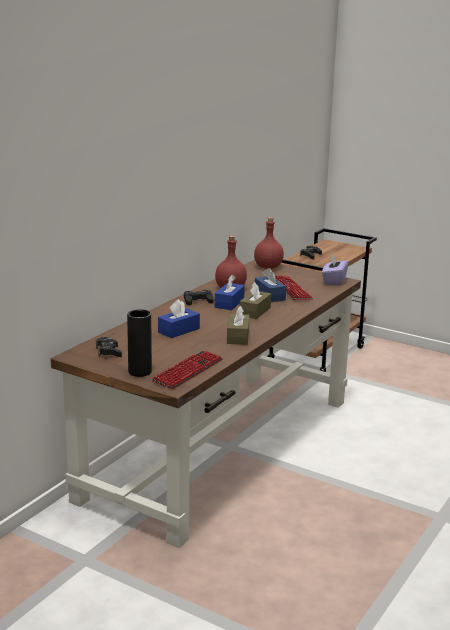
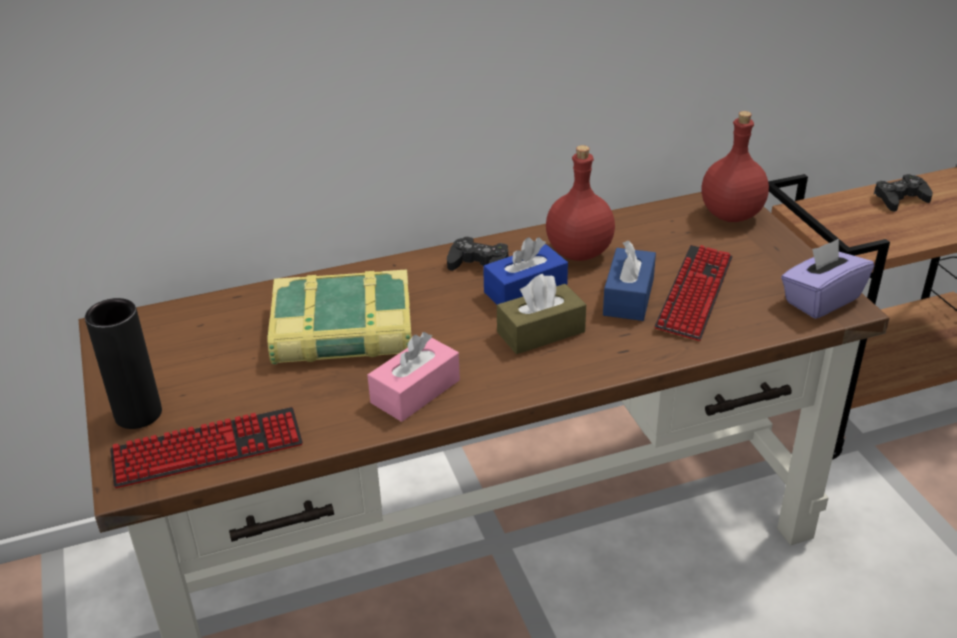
camera: 40 degrees right, 15 degrees up
black game controller [96,337,122,357] -> none
blue tissue box [158,299,200,338] -> book [268,269,412,365]
brown tissue box [227,306,249,345] -> pink tissue box [367,332,460,422]

